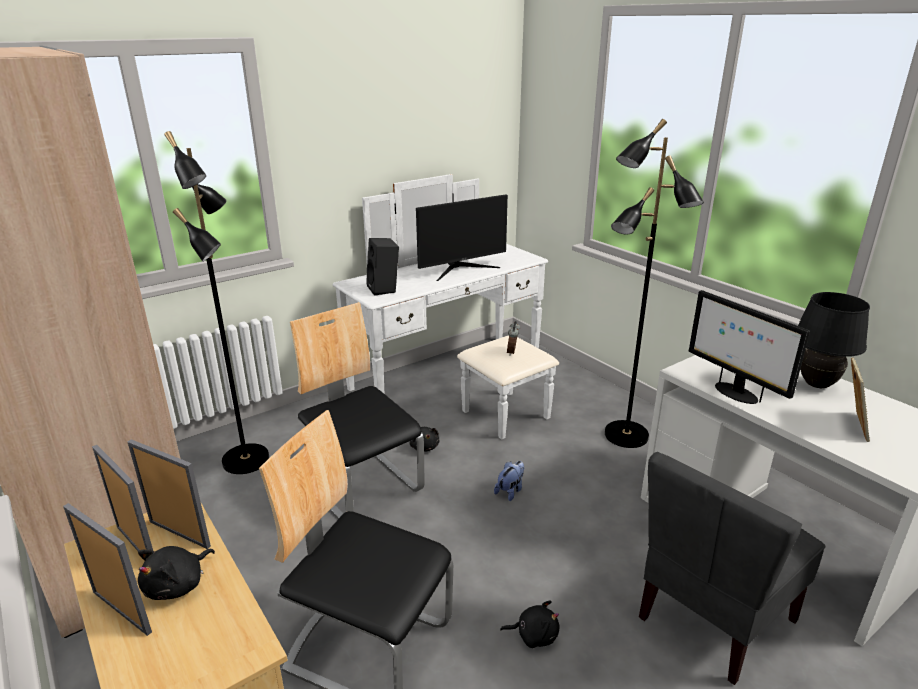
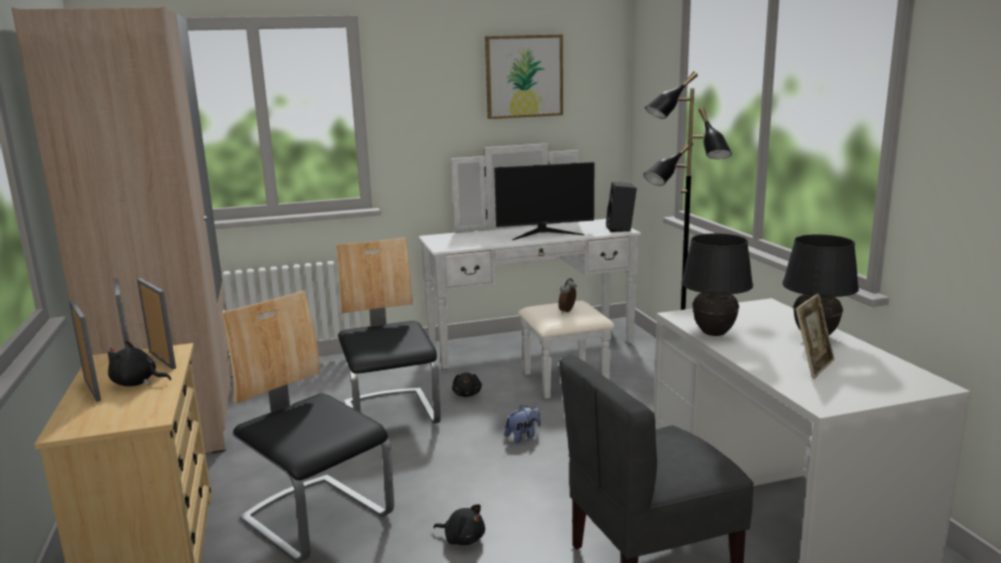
camera: 20 degrees right, 10 degrees down
black plush toy [138,546,215,600] -> black plush toy turned 45 degrees clockwise [108,341,172,386]
black floor lamp [164,131,269,474] -> none
black speaker [366,238,399,296] -> black speaker moved to [606,182,637,232]
monitor [689,290,810,404] -> black table lamp [681,233,753,336]
none -> picture [485,34,563,119]

